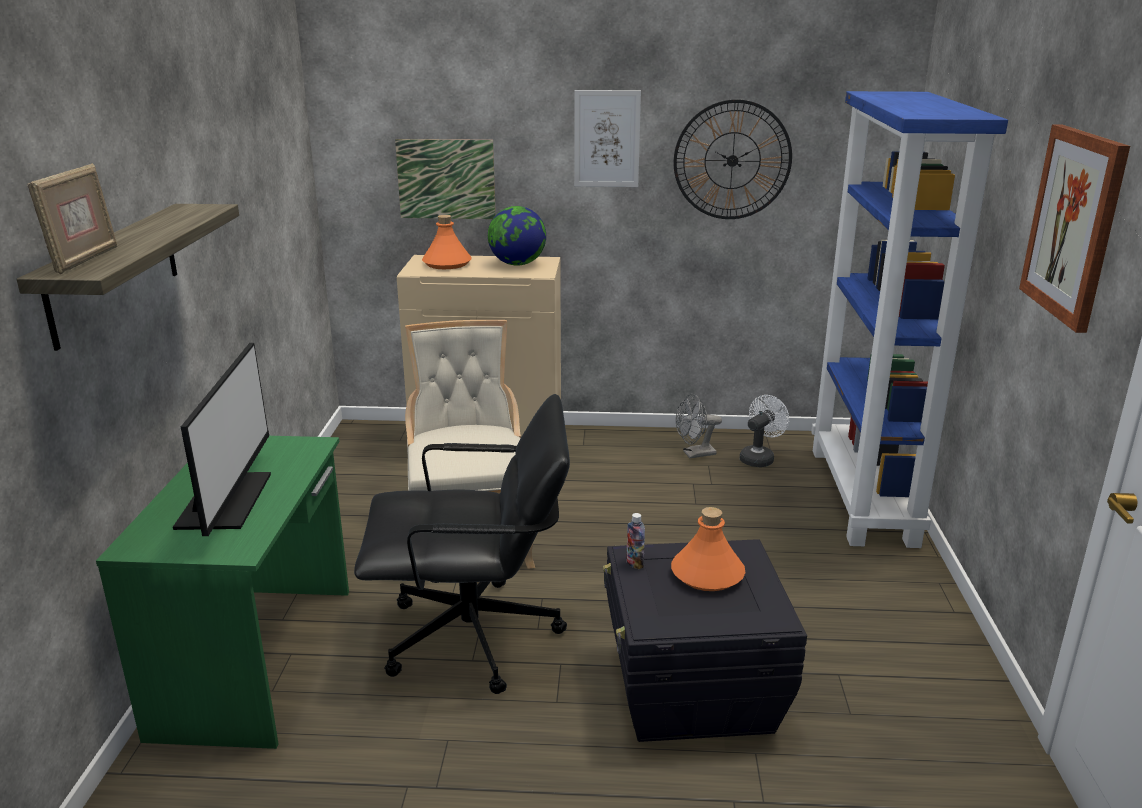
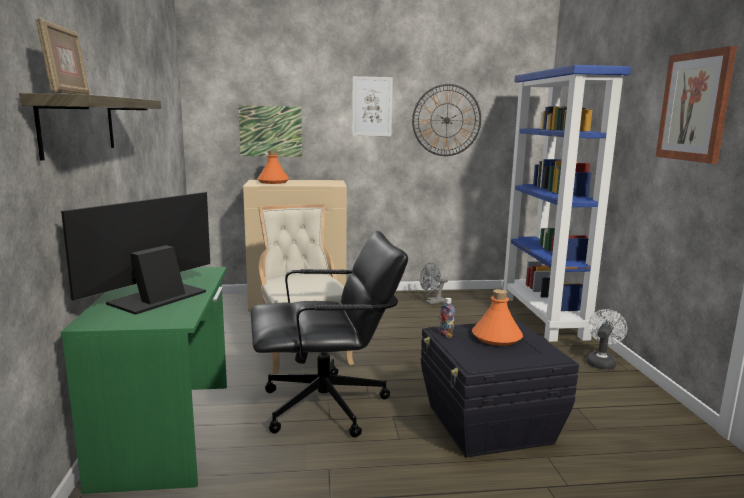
camera: 10 degrees left, 10 degrees down
monitor [173,343,271,536] -> monitor turned 135 degrees counterclockwise [61,192,210,315]
globe [488,206,546,266] -> none
white fan [740,395,789,467] -> white fan moved to [586,309,627,370]

